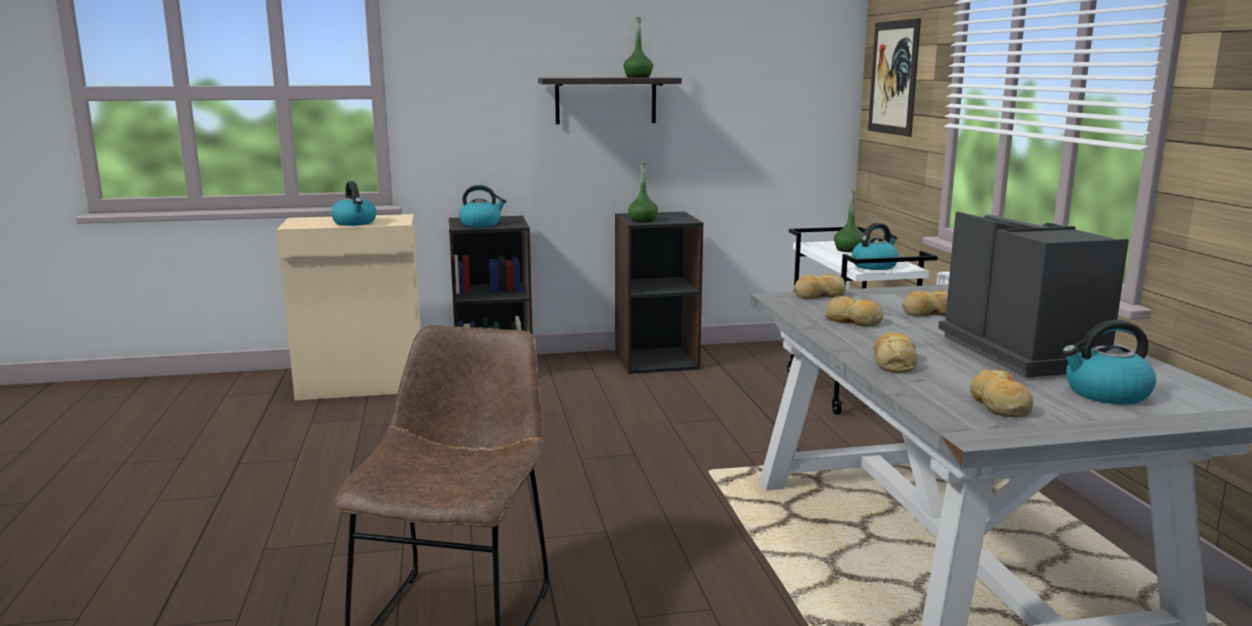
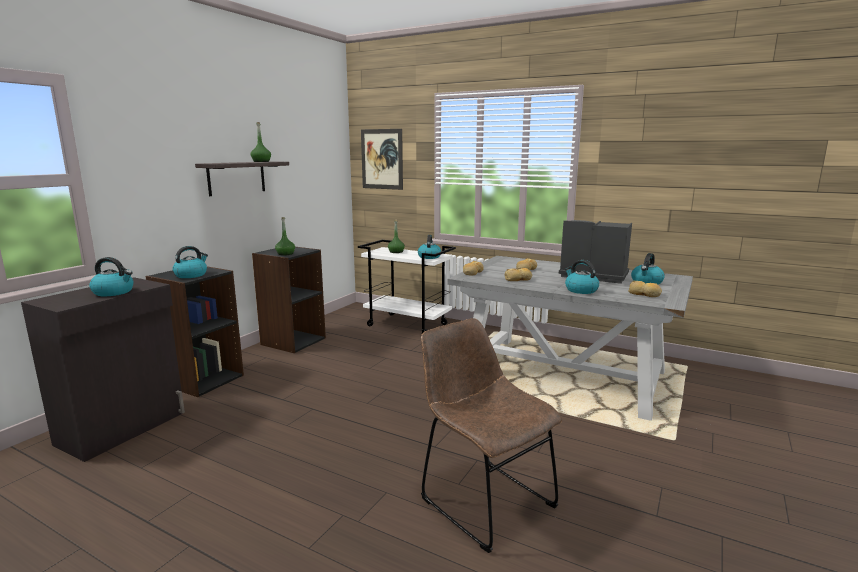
camera: 50 degrees left, 0 degrees up
beige cabinet [276,214,421,400] -> black cabinet [21,277,185,462]
bread [874,333,918,373] -> kettle [565,260,599,294]

